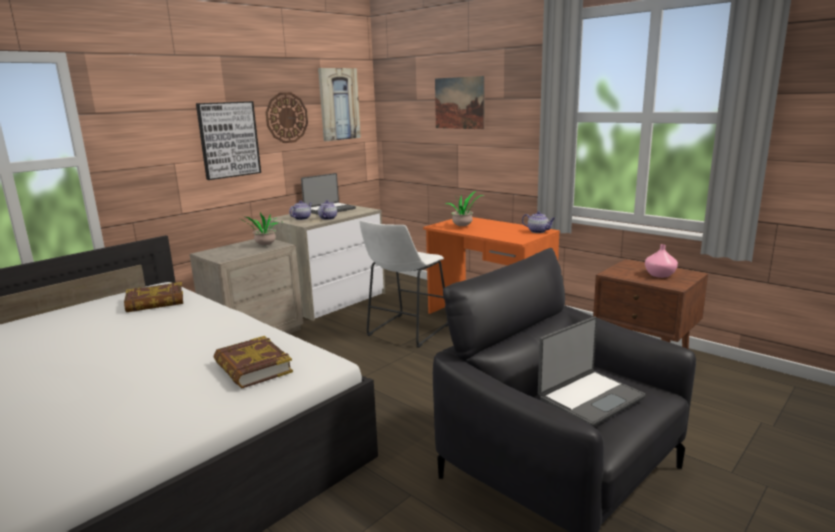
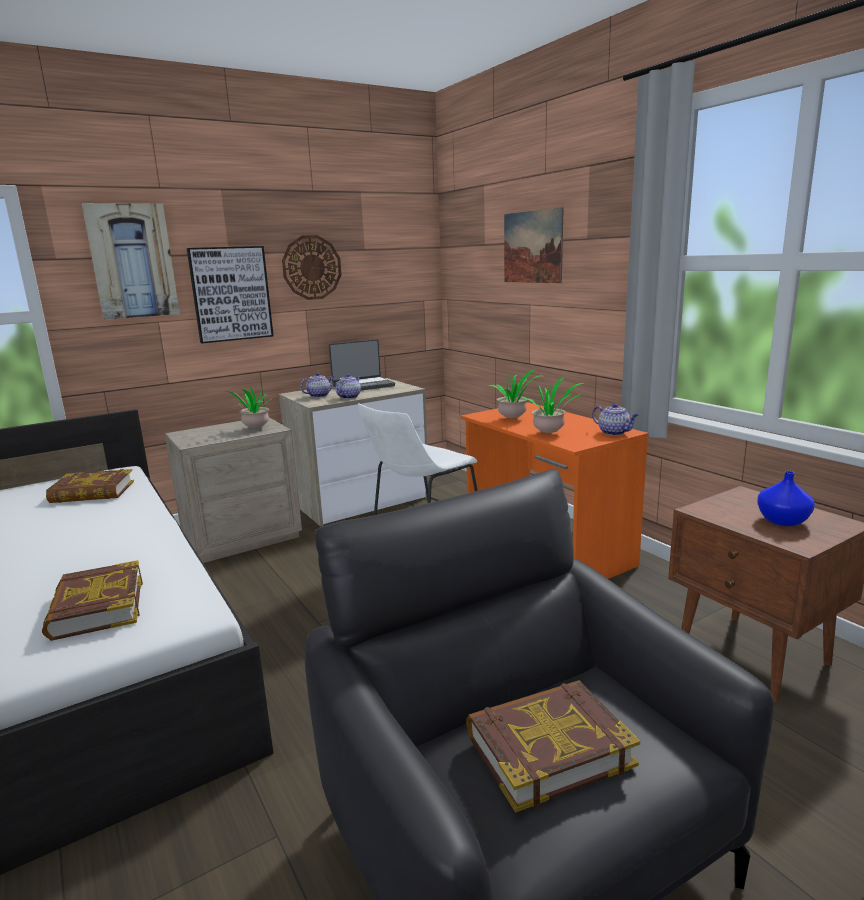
camera: 15 degrees right, 0 degrees up
picture [318,68,361,141] -> picture moved to [82,203,180,320]
laptop [538,316,646,427] -> book [466,680,640,813]
pink vase [645,244,678,278] -> blue vase [757,471,815,526]
none -> potted plant [522,377,585,434]

